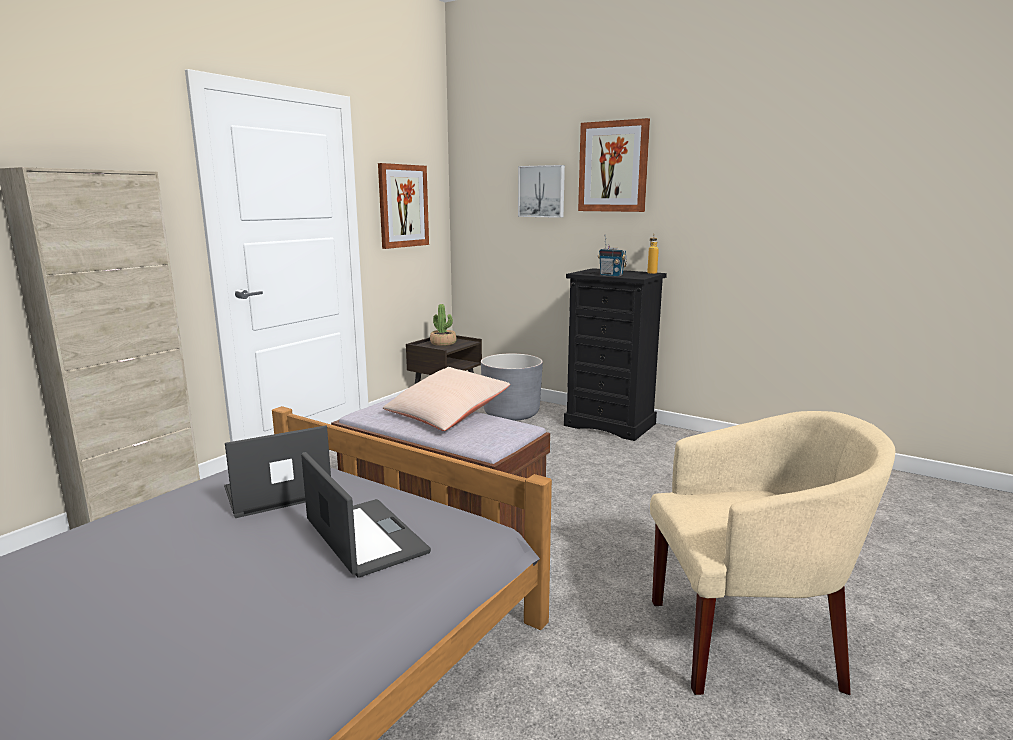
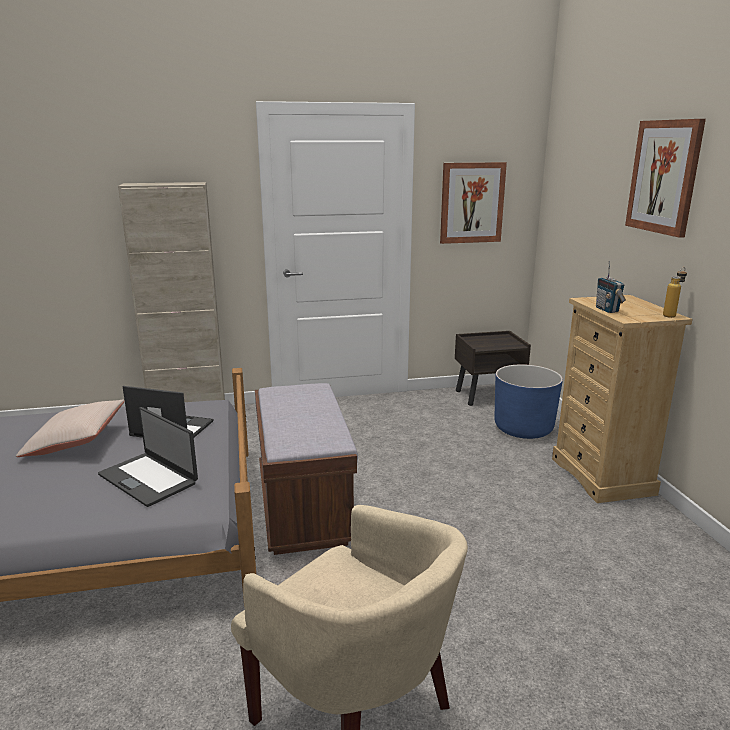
camera: 45 degrees right, 5 degrees up
laptop [301,452,431,578] -> laptop turned 120 degrees clockwise [98,407,198,507]
beige pillow [383,367,510,431] -> beige pillow moved to [16,400,125,457]
potted plant [430,304,457,346] -> none
grey planter [481,353,543,421] -> blue planter [495,364,563,439]
picture [518,165,565,218] -> none
black dresser [564,268,667,441] -> beige dresser [552,295,693,503]

